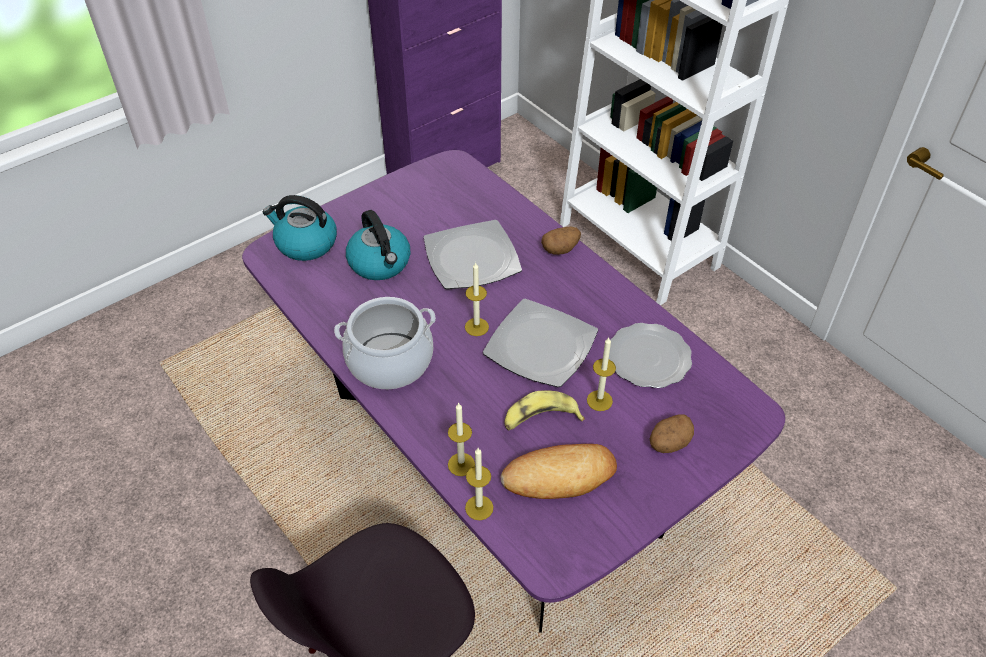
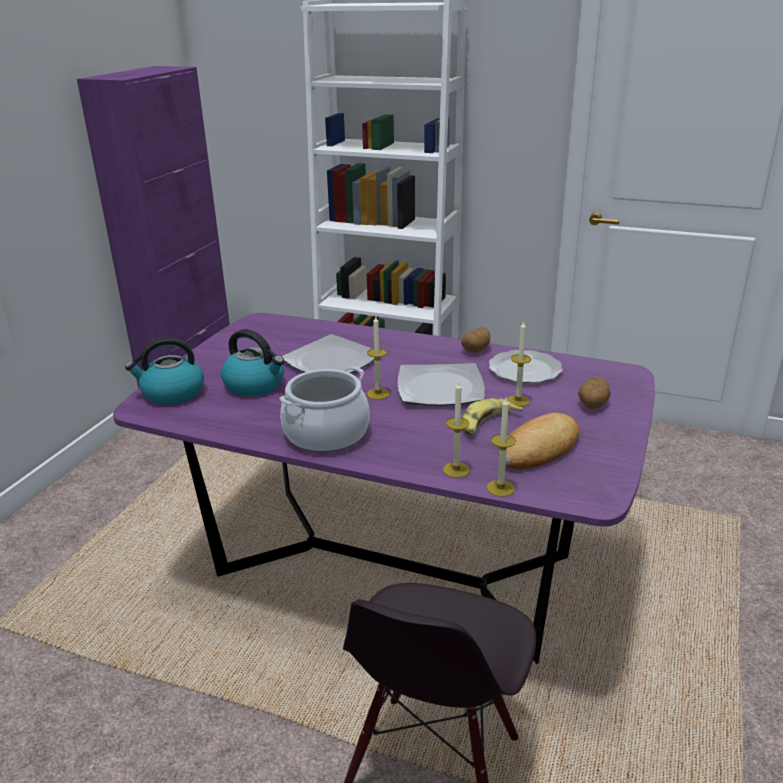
camera: 30 degrees left, 20 degrees down
potato [541,226,581,255] -> potato moved to [461,327,490,353]

